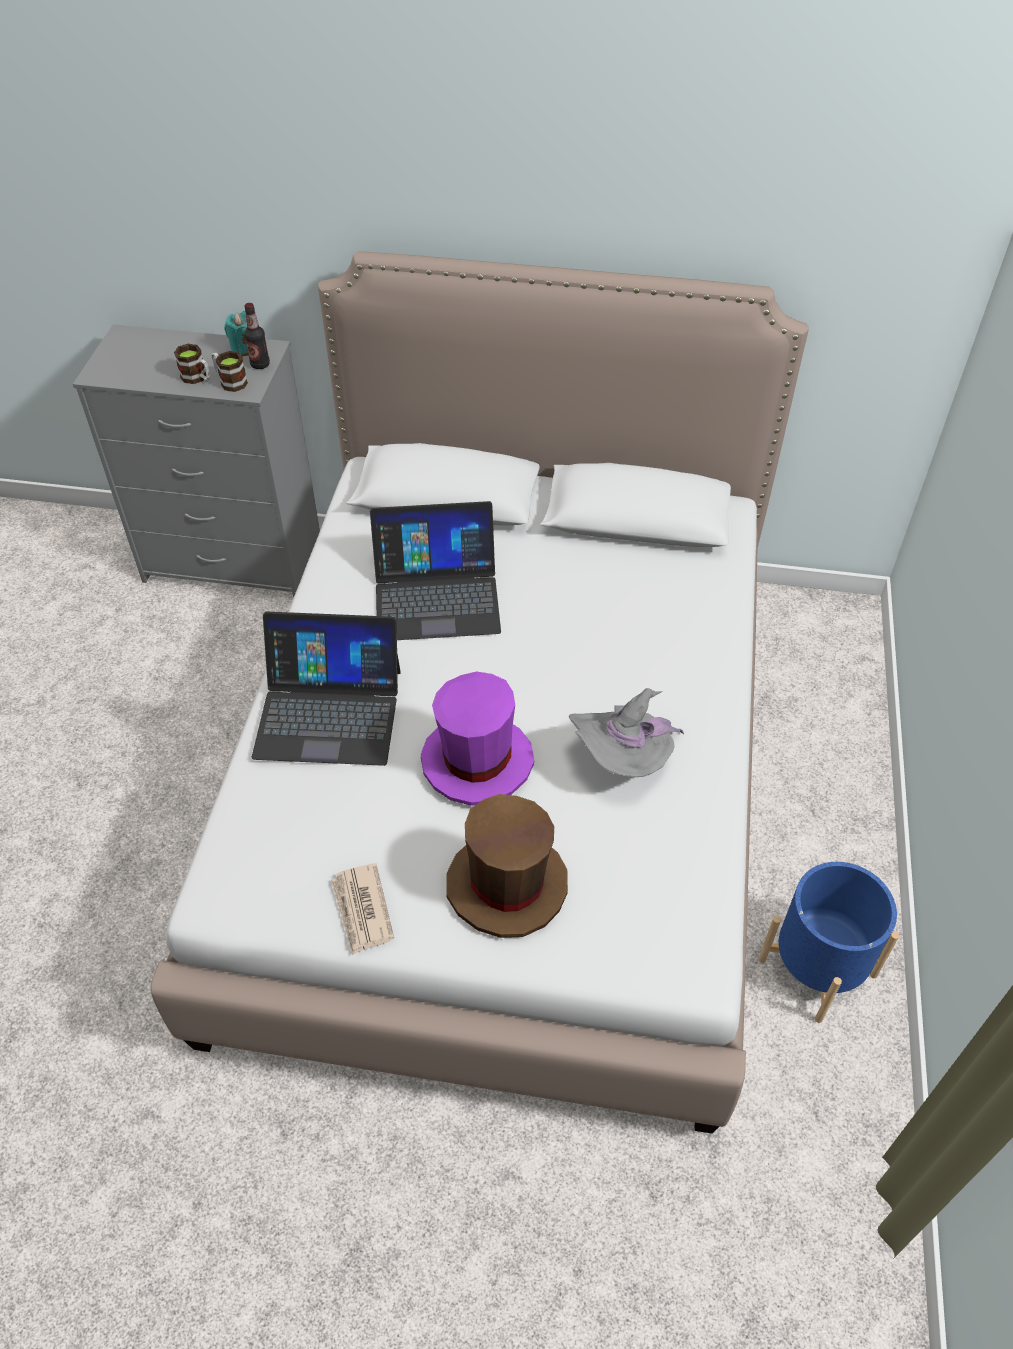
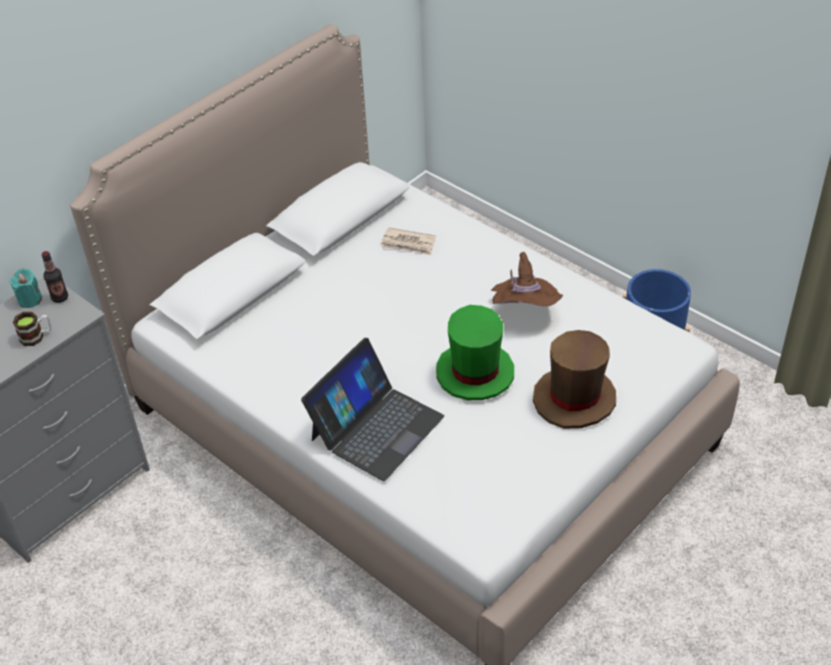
camera: 55 degrees left, 5 degrees down
mug [212,351,248,392] -> none
newspaper [331,863,394,955] -> newspaper moved to [381,227,436,255]
laptop [370,501,501,640] -> none
purple hat [421,671,534,806] -> green hat [436,305,514,400]
grey hat [569,688,684,777] -> brown hat [491,252,563,306]

